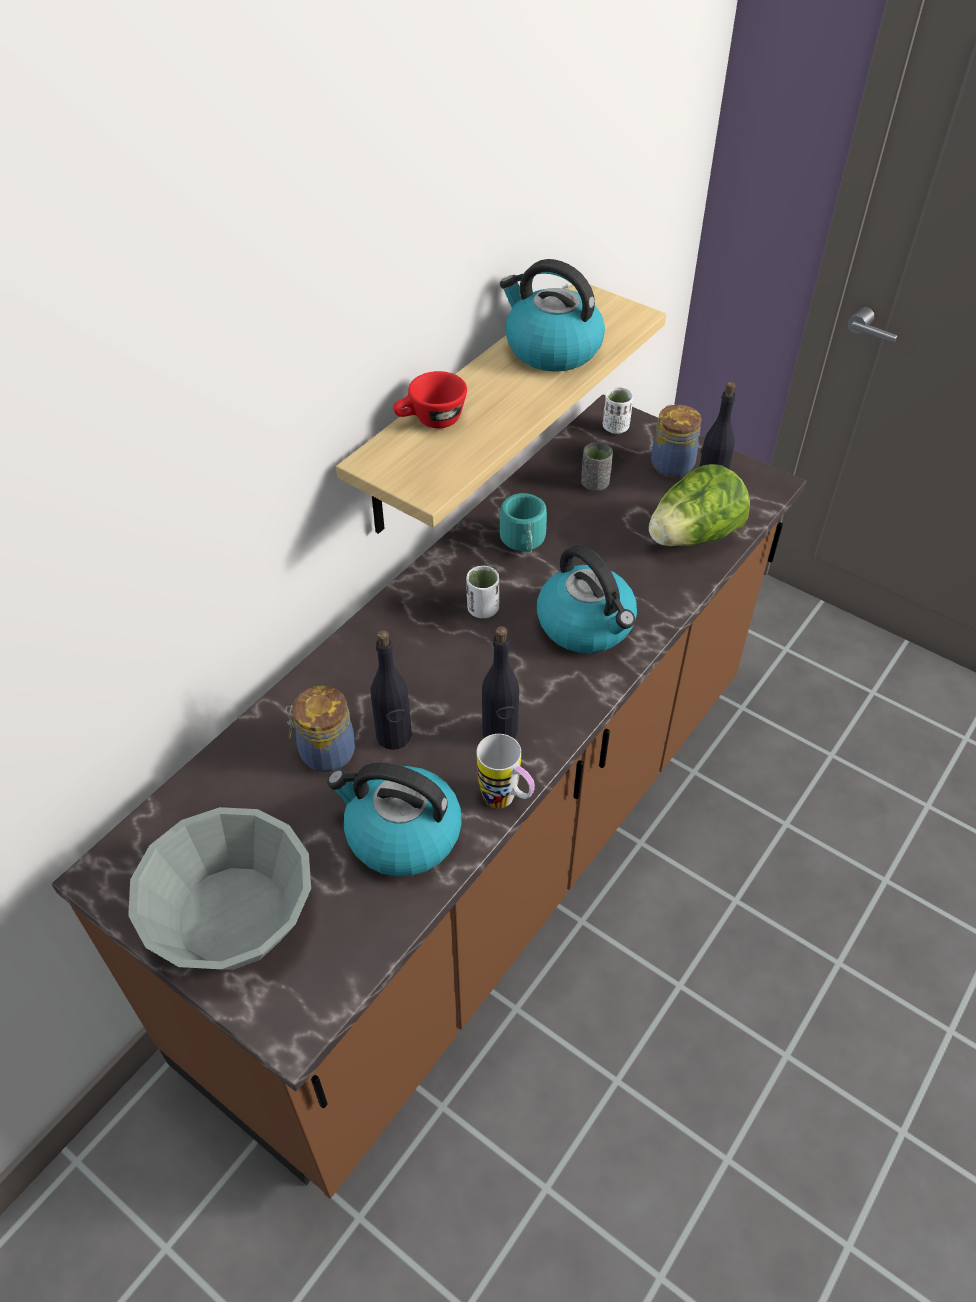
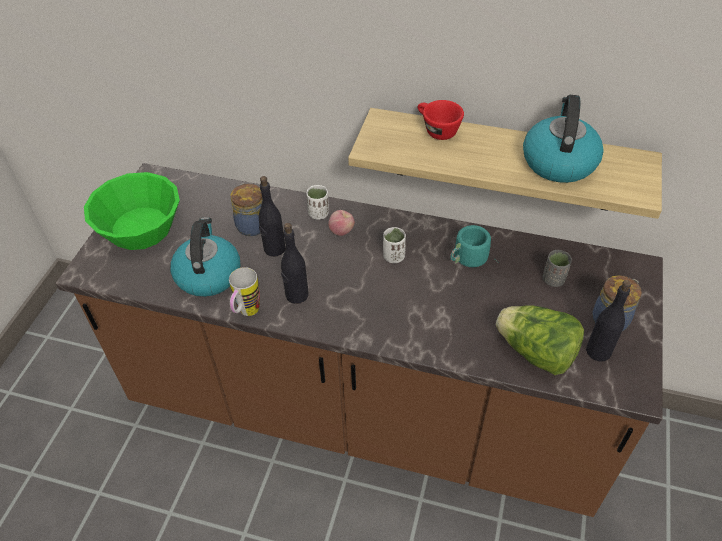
camera: 70 degrees right, 0 degrees up
grey bowl [128,807,311,970] -> green bowl [84,172,180,250]
kettle [537,545,637,653] -> none
white cup [603,387,633,434] -> white cup moved to [306,185,329,220]
none -> apple [328,210,355,236]

